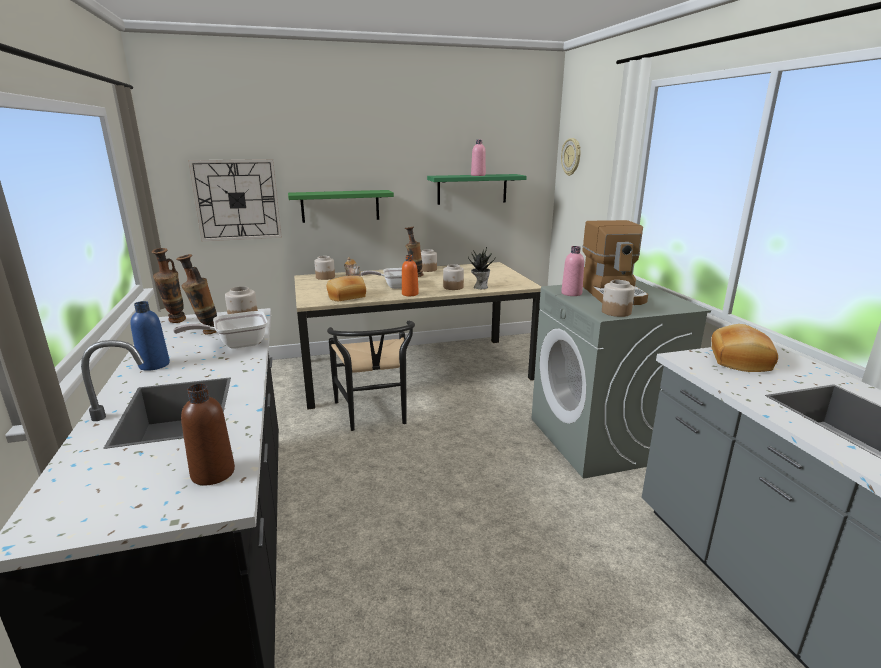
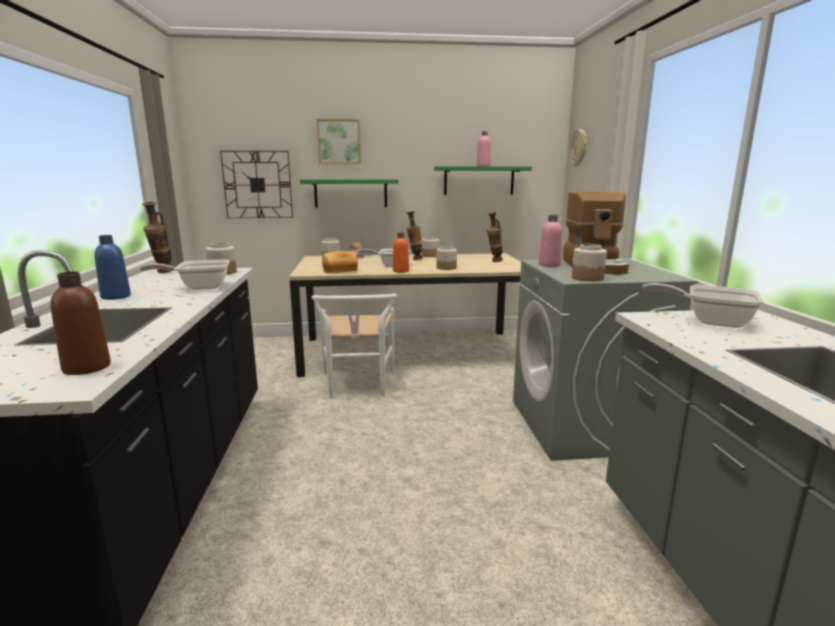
camera: 10 degrees right, 5 degrees down
vase [176,254,217,334] -> vase moved to [487,212,503,262]
black chair [327,321,415,431] -> white chair [311,293,397,398]
potted plant [468,247,496,289] -> none
bread [711,324,778,372] -> frying pan [642,283,764,328]
none -> picture [317,119,361,164]

